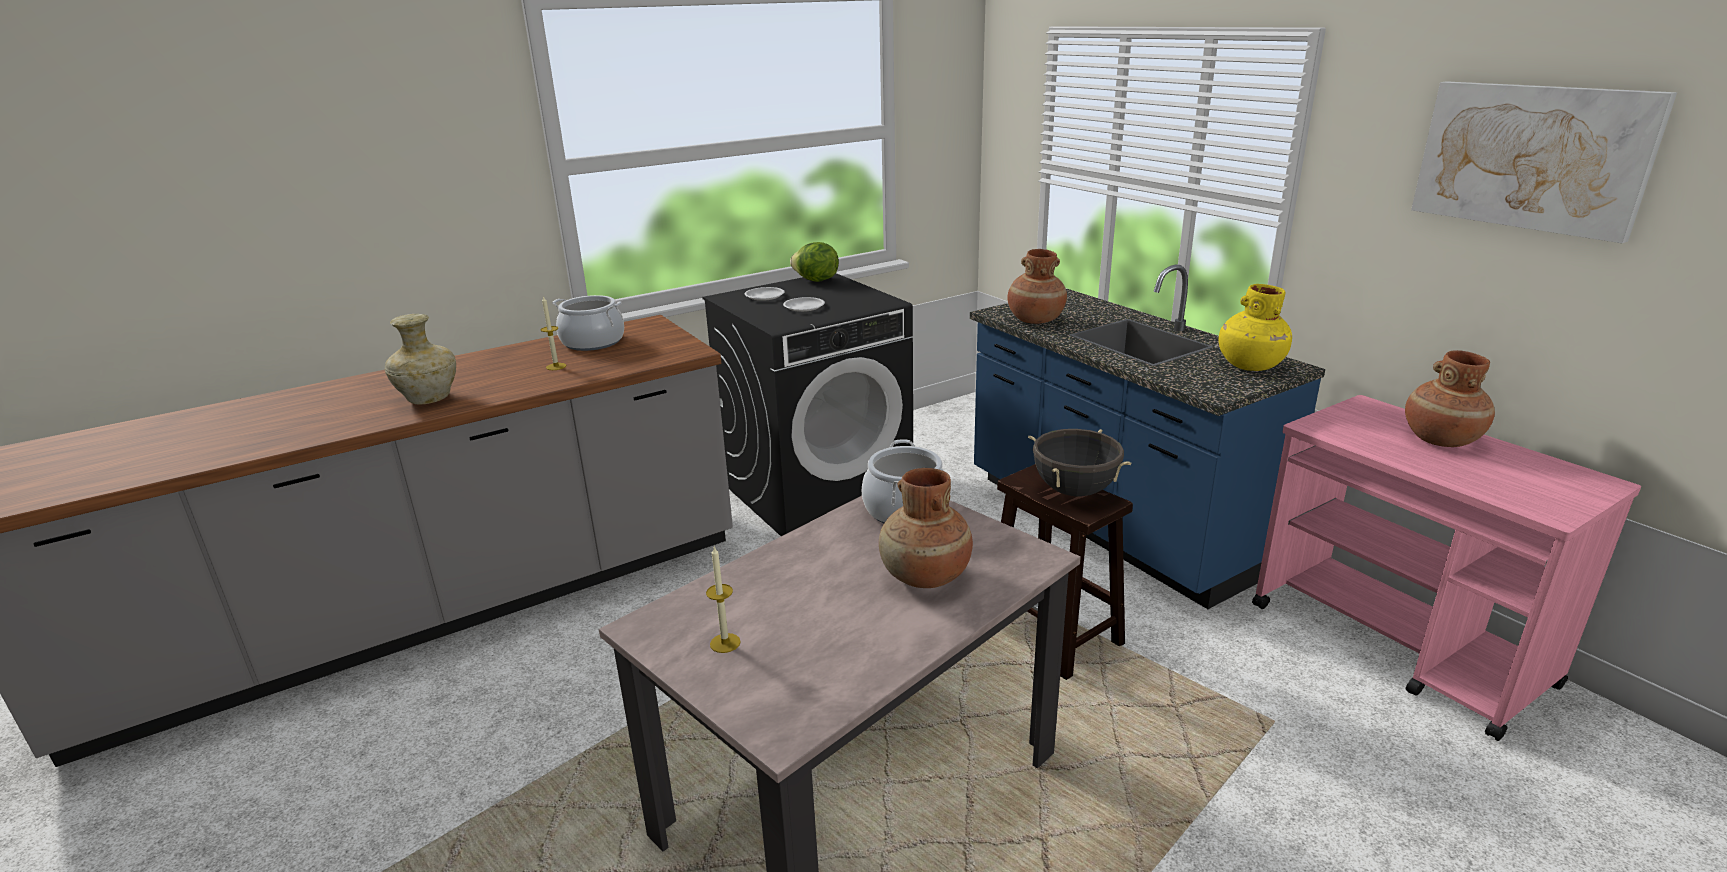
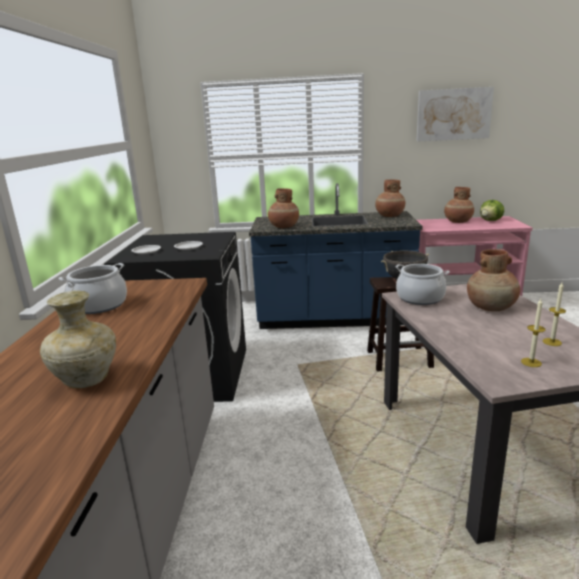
camera: 55 degrees left, 5 degrees down
candle [541,296,567,370] -> candle moved to [543,283,566,346]
lettuce [790,242,839,282] -> lettuce moved to [480,200,504,221]
yellow vase [1219,284,1292,371] -> brown vase [375,179,405,217]

